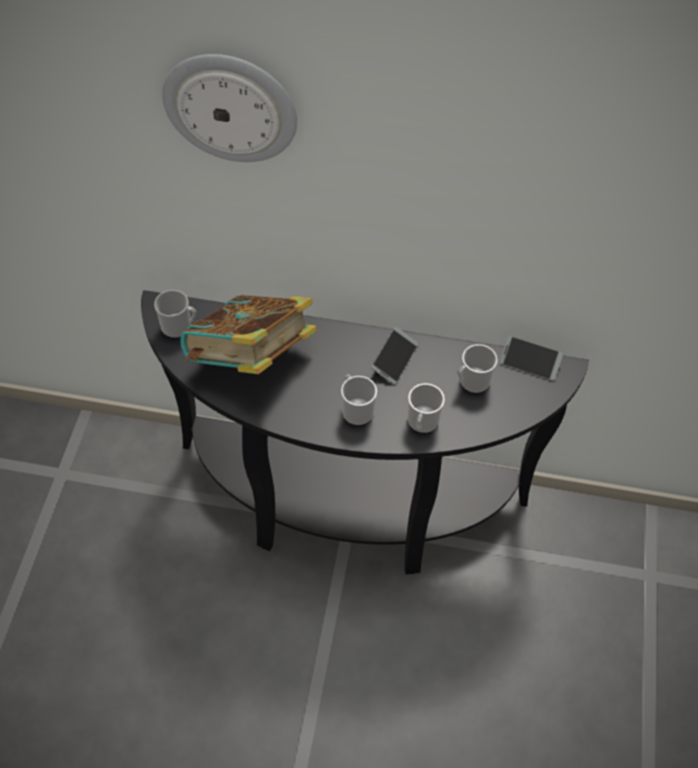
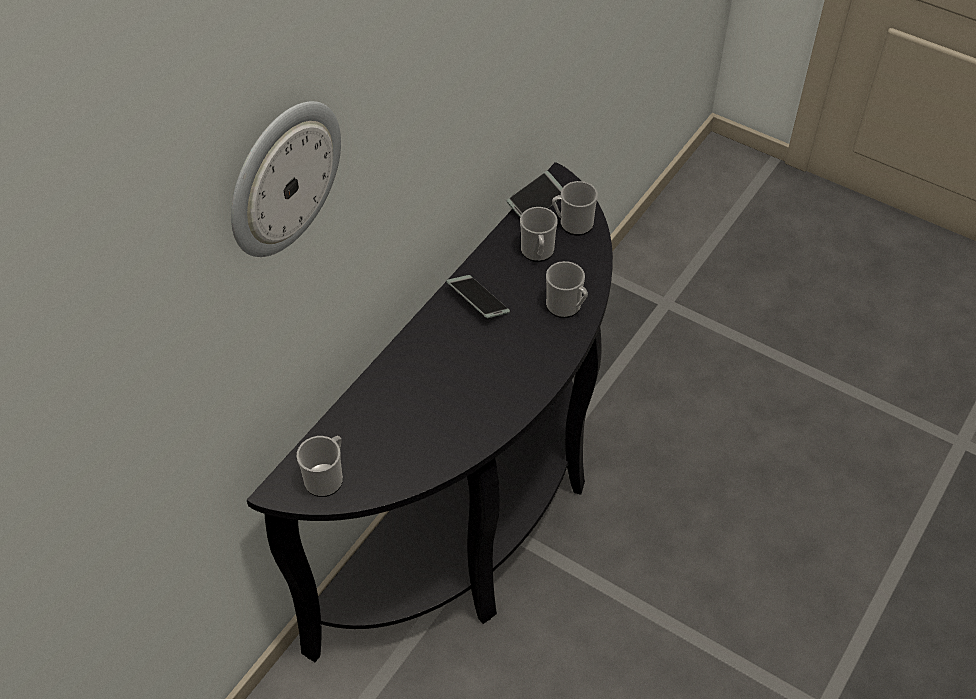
camera: 65 degrees left, 5 degrees down
book [181,295,317,374] -> none
mug [341,374,377,426] -> mug moved to [552,181,598,235]

